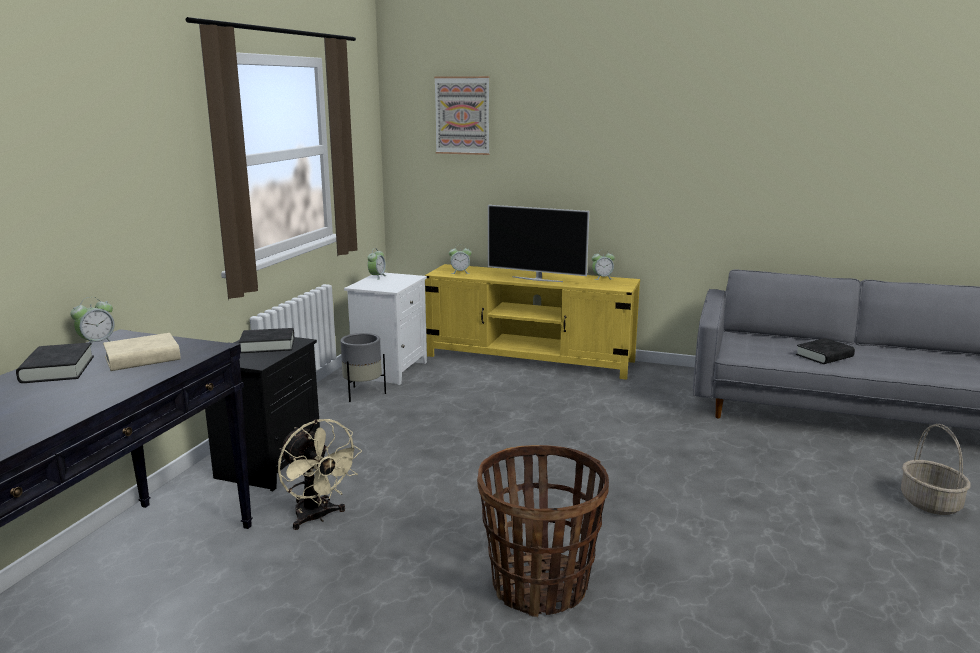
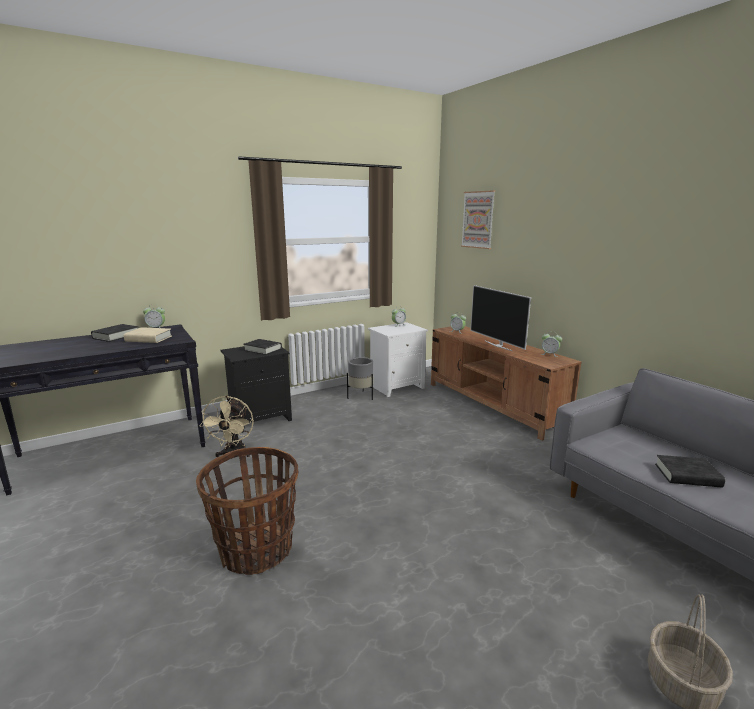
camera: 40 degrees right, 0 degrees up
yellow tv stand [425,264,640,380] -> brown tv stand [431,326,581,441]

